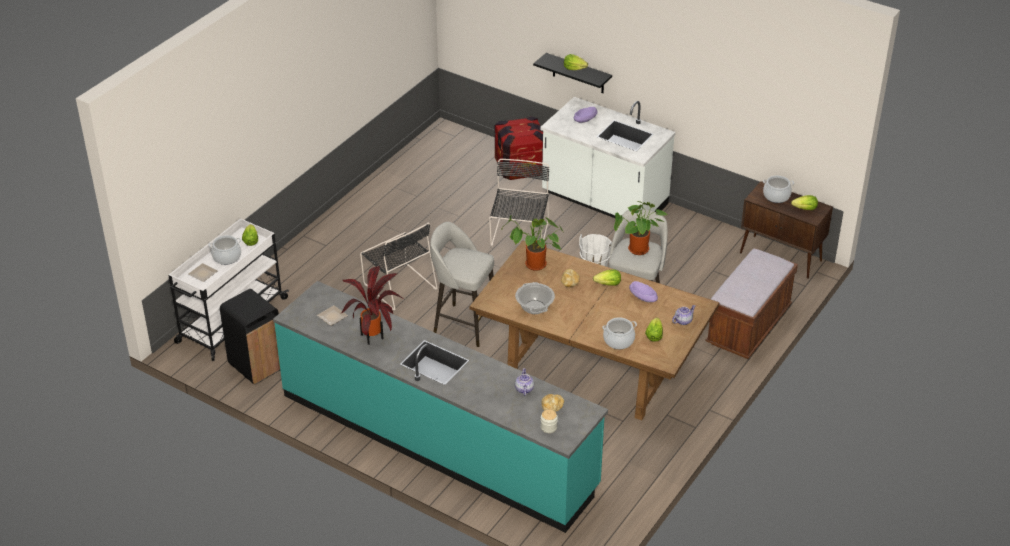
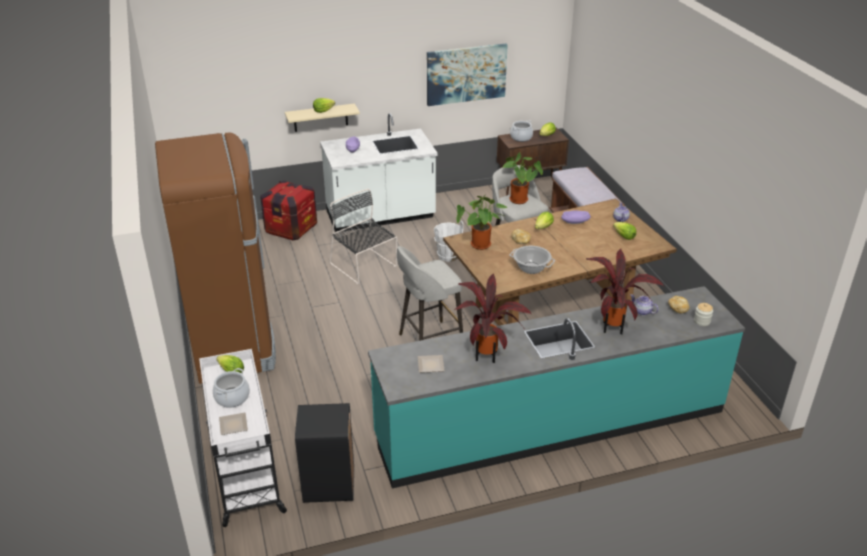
camera: 50 degrees left, 5 degrees down
black chair [360,223,438,310] -> none
black shelf [533,53,612,93] -> beige shelf [285,103,360,132]
cooking pot [603,317,637,349] -> none
none -> brown fridge [155,132,276,384]
none -> picture [427,43,508,106]
none -> potted plant [586,249,664,335]

